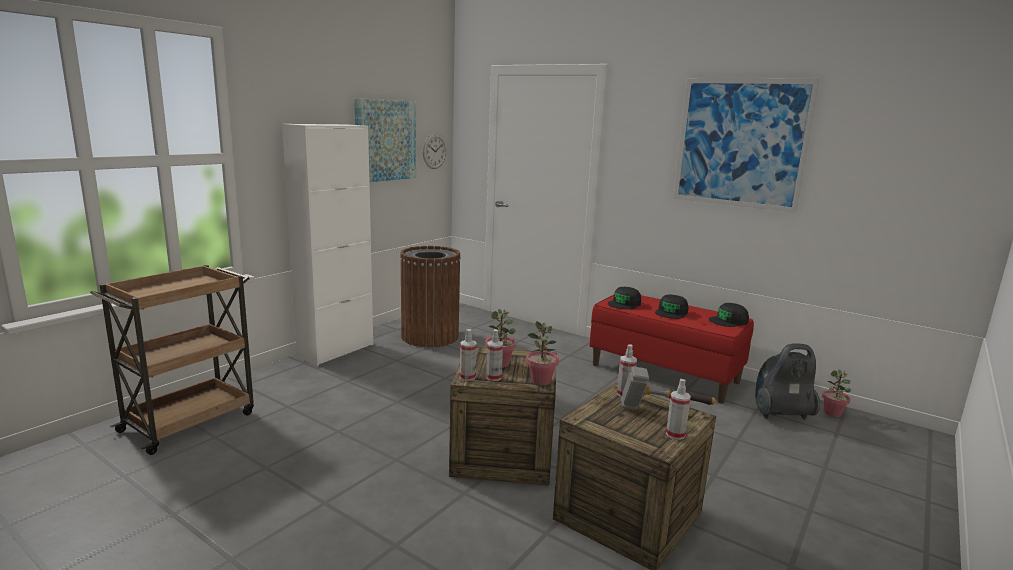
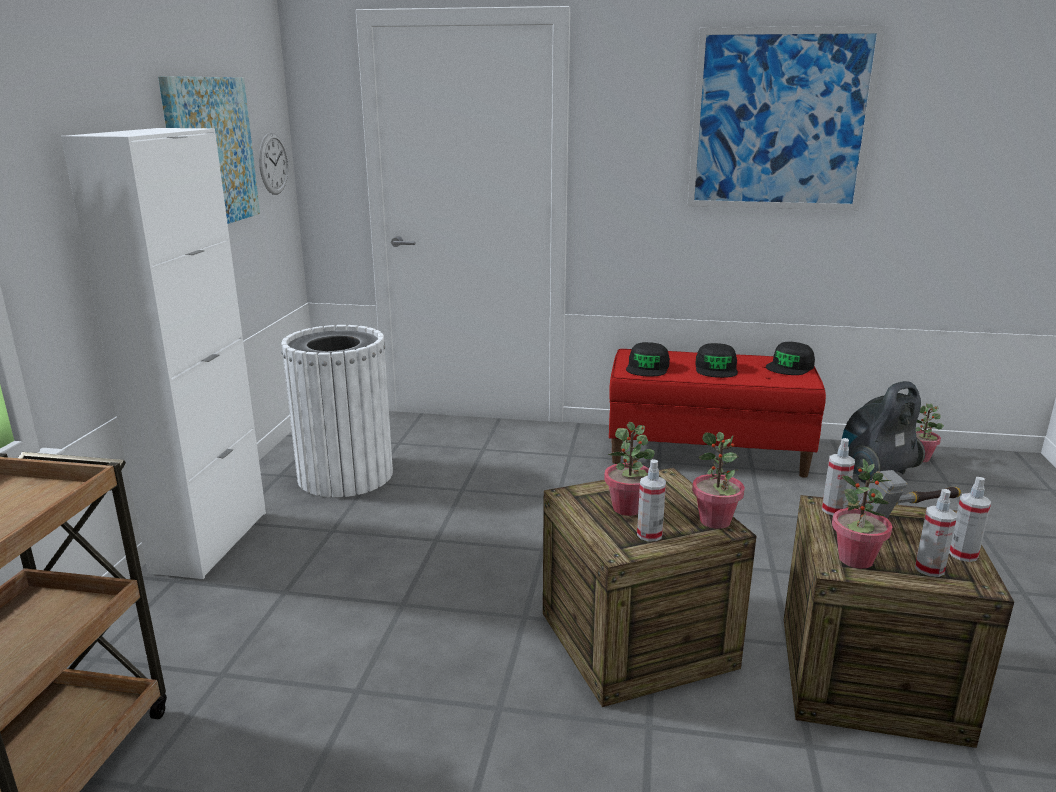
camera: 25 degrees left, 5 degrees up
brown trash can [400,246,461,347] -> white trash can [281,325,393,497]
spray bottle [460,329,477,381] -> spray bottle moved to [915,489,957,577]
none -> potted plant [832,459,892,569]

